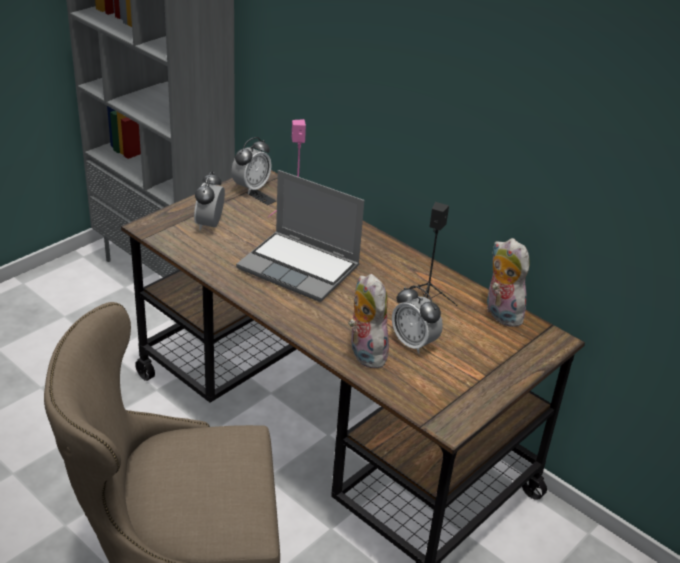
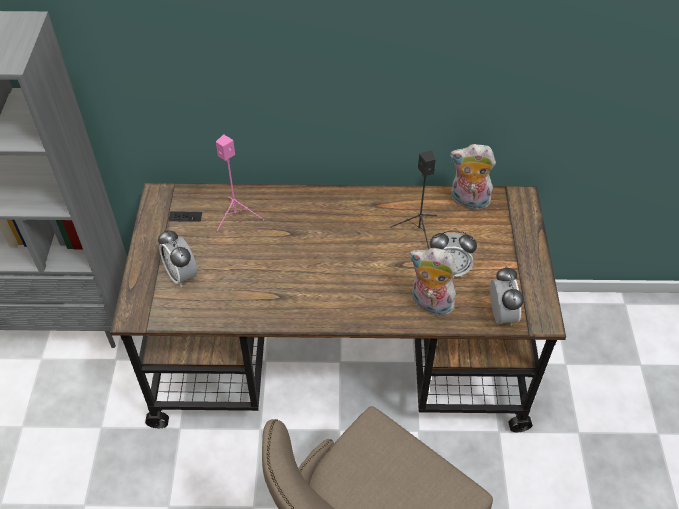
camera: 40 degrees left, 15 degrees up
alarm clock [232,137,272,194] -> alarm clock moved to [490,266,524,326]
laptop [236,170,365,302] -> none

